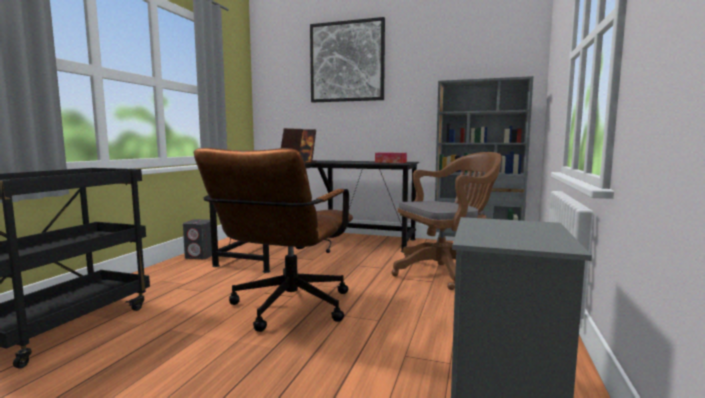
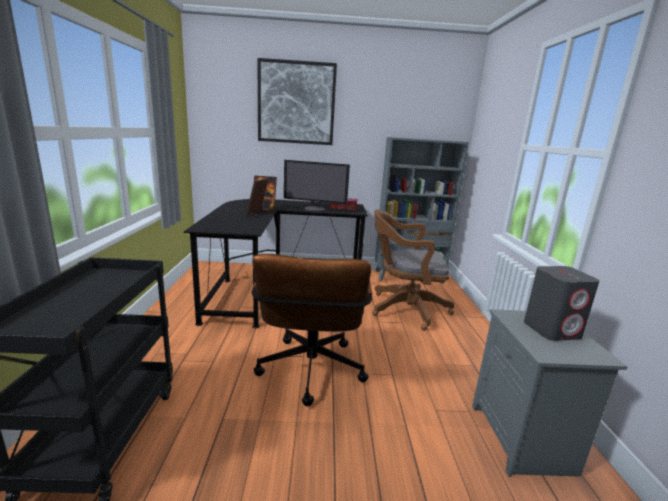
camera: 20 degrees left, 10 degrees up
grey speaker [183,219,212,259] -> grey speaker moved to [524,266,600,341]
brown office chair [391,152,502,290] -> brown office chair turned 135 degrees counterclockwise [372,210,454,331]
none -> monitor [284,160,350,212]

